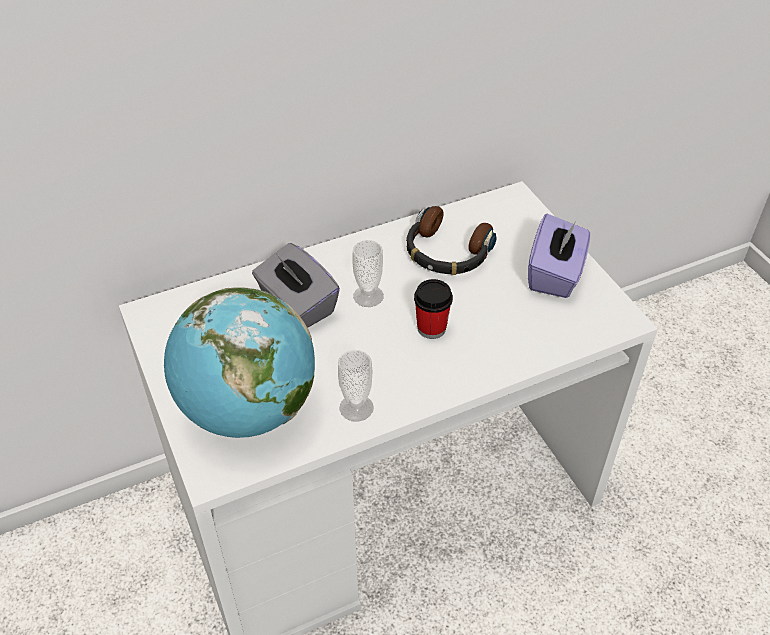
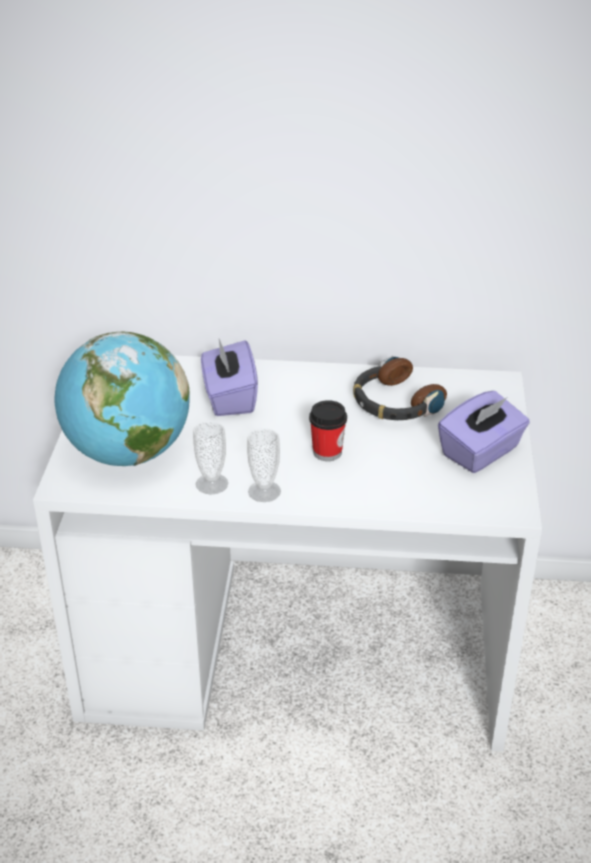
camera: 30 degrees right, 10 degrees down
grey tissue box [252,243,340,328] -> purple tissue box [201,339,258,416]
cup [353,240,384,307] -> cup moved to [247,428,281,502]

